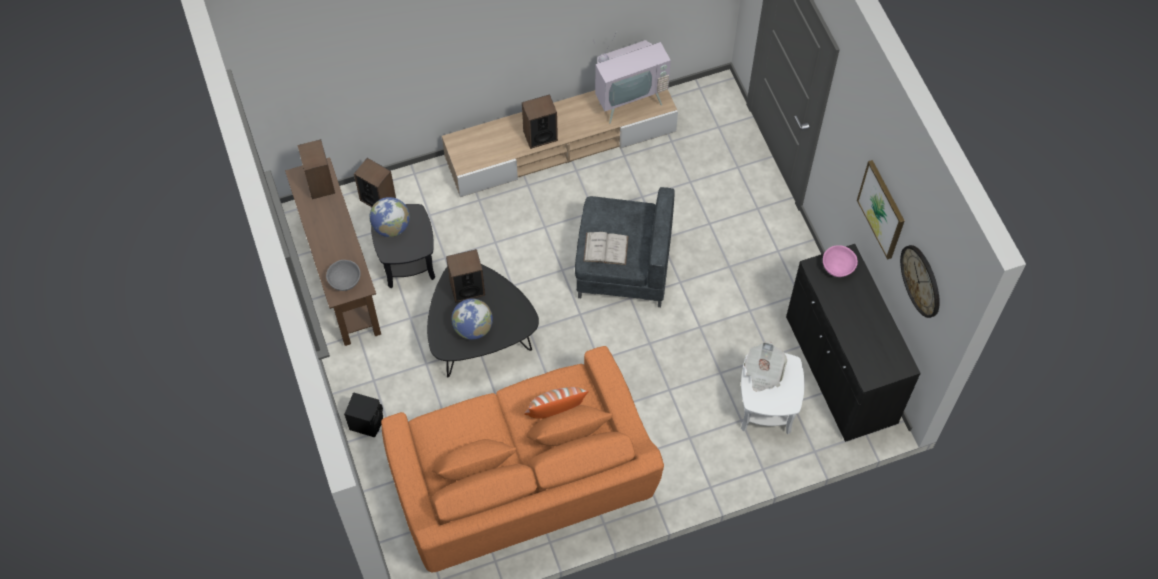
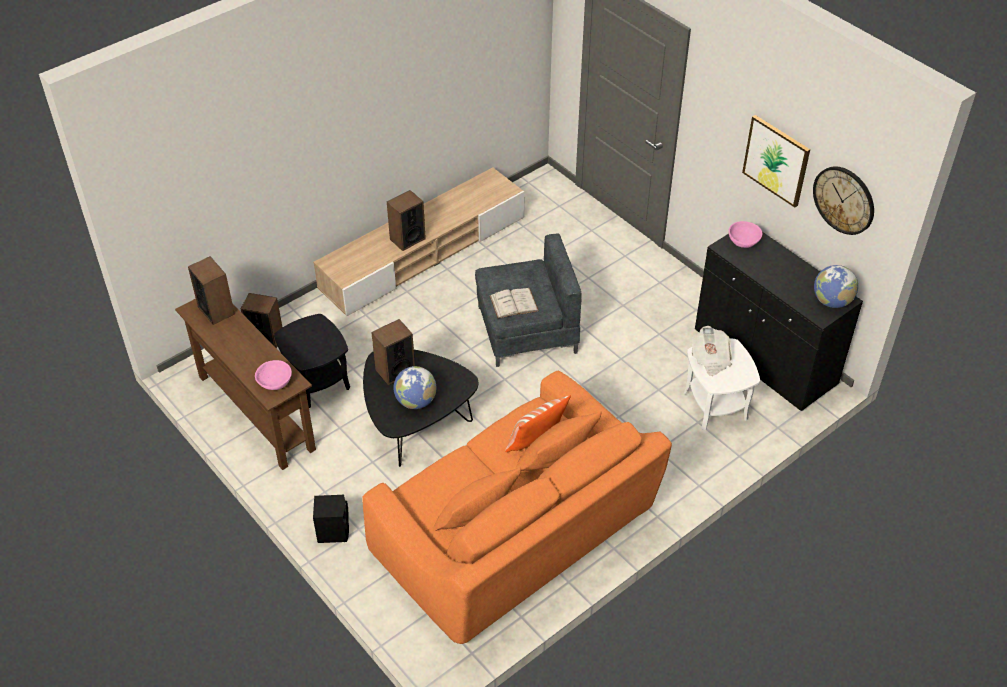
camera: 20 degrees left, 15 degrees down
grey bowl [326,260,361,291] -> pink bowl [255,360,292,390]
globe [369,197,410,237] -> globe moved to [814,265,858,308]
television [592,38,671,124] -> none

